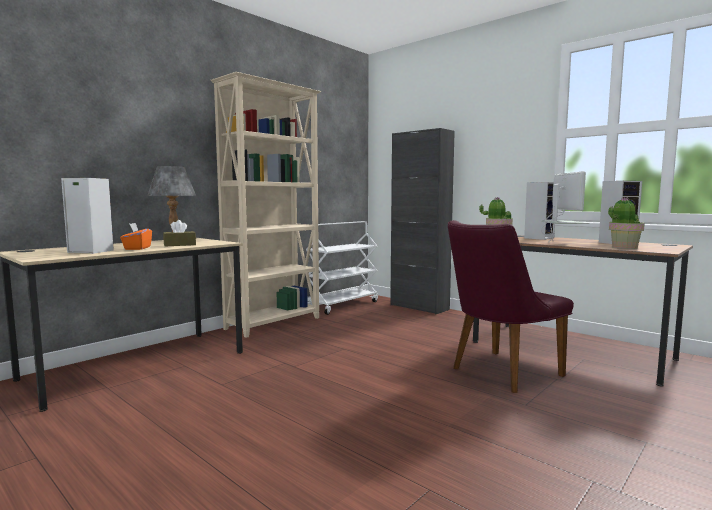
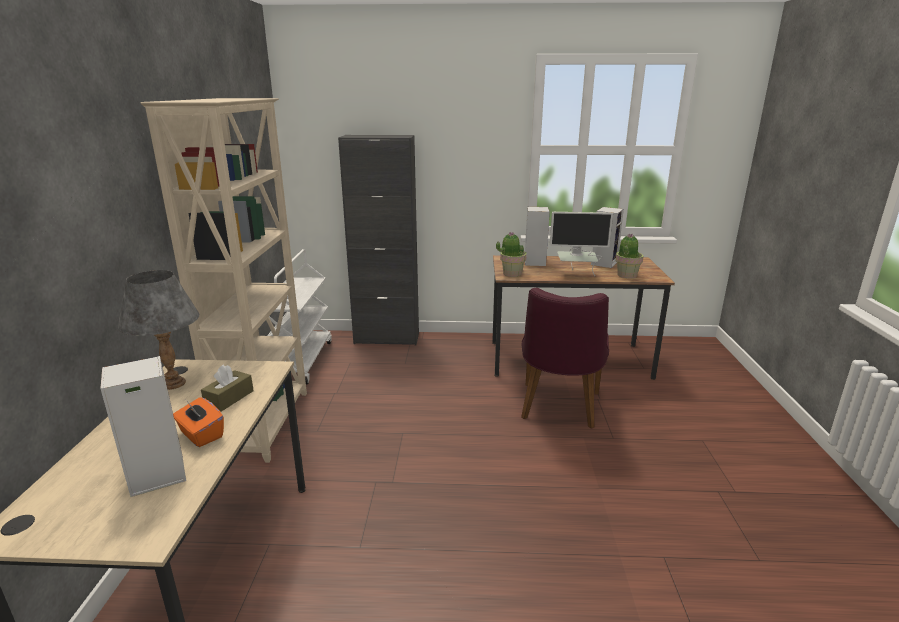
camera: 40 degrees left, 15 degrees up
monitor [541,171,589,242] -> monitor turned 135 degrees clockwise [550,212,613,276]

